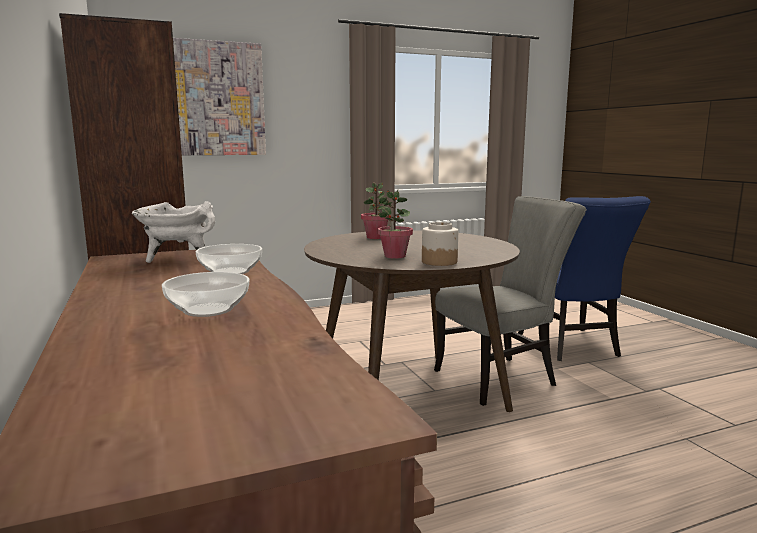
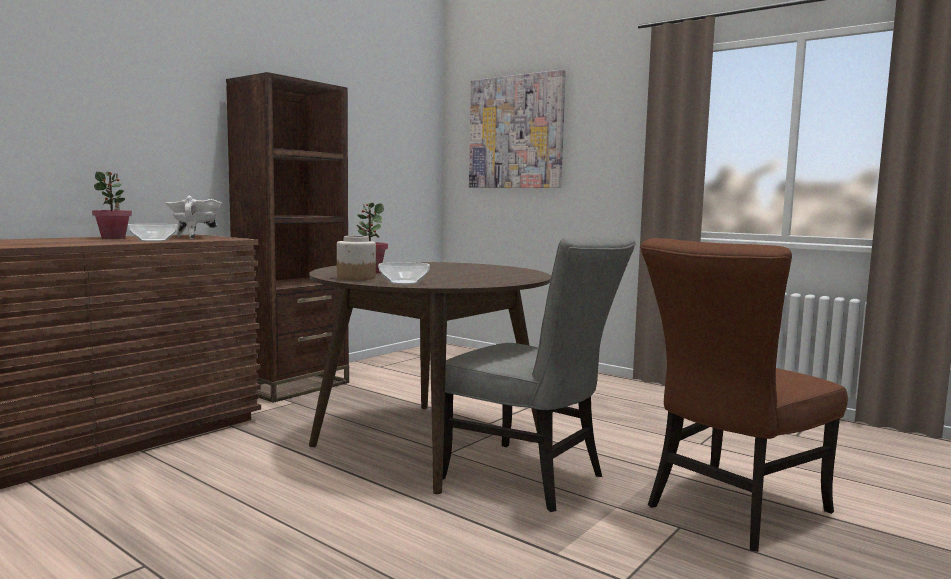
camera: 60 degrees right, 5 degrees down
bowl [162,272,249,317] -> bowl moved to [378,262,430,284]
potted plant [361,182,389,239] -> potted plant moved to [92,171,132,239]
blue chair [518,196,651,361] -> brown chair [640,238,848,552]

